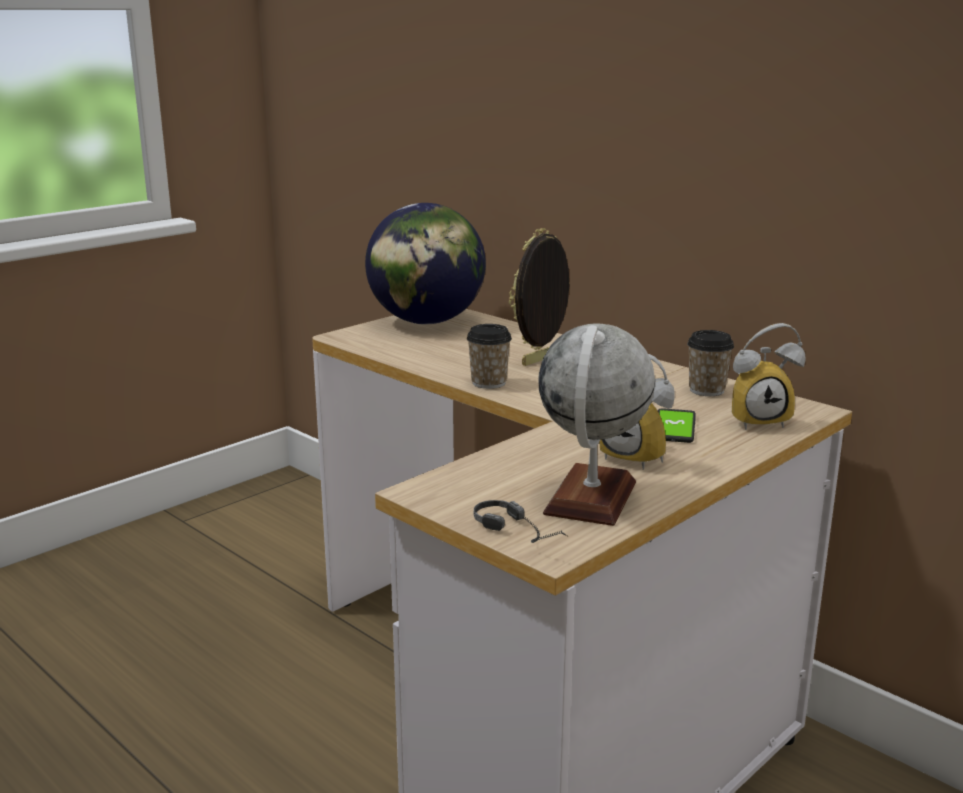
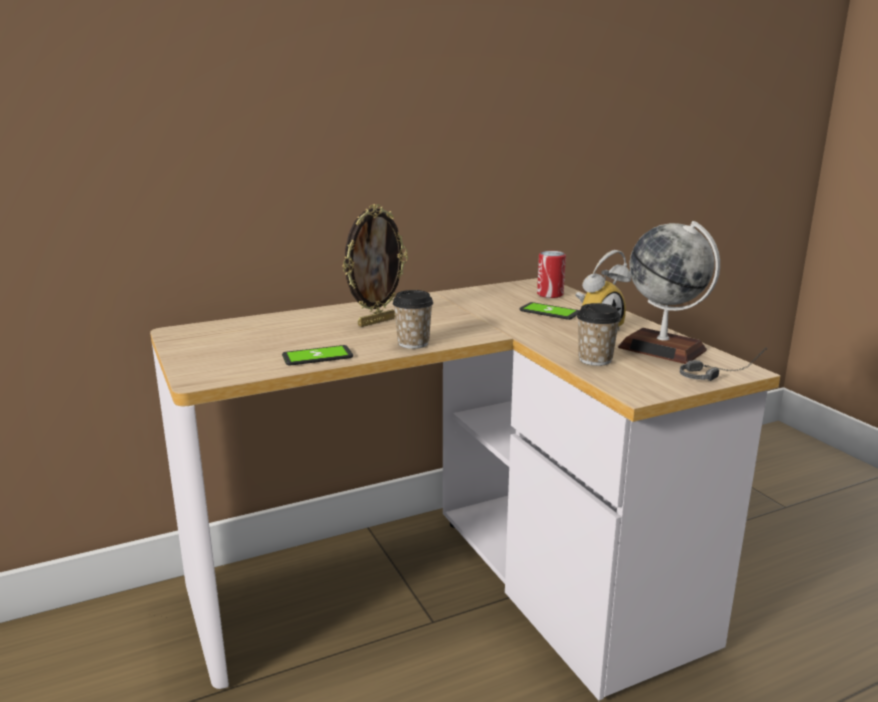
camera: 70 degrees left, 0 degrees up
globe [365,203,486,325] -> none
picture frame [509,228,570,366] -> picture frame turned 105 degrees counterclockwise [342,204,408,327]
cup [687,330,734,396] -> cup moved to [577,303,621,366]
alarm clock [732,323,806,430] -> can [537,251,566,298]
none -> phone [282,345,353,365]

